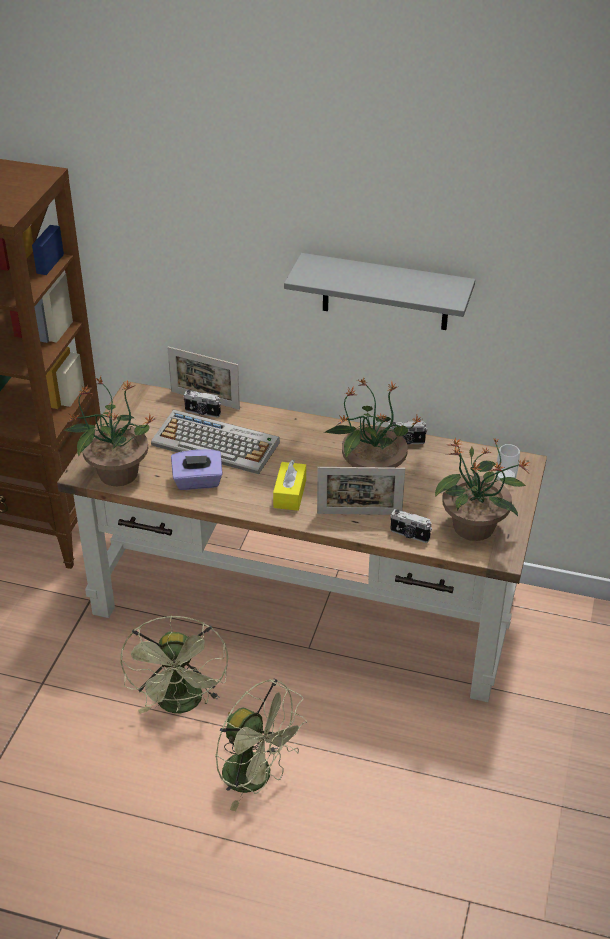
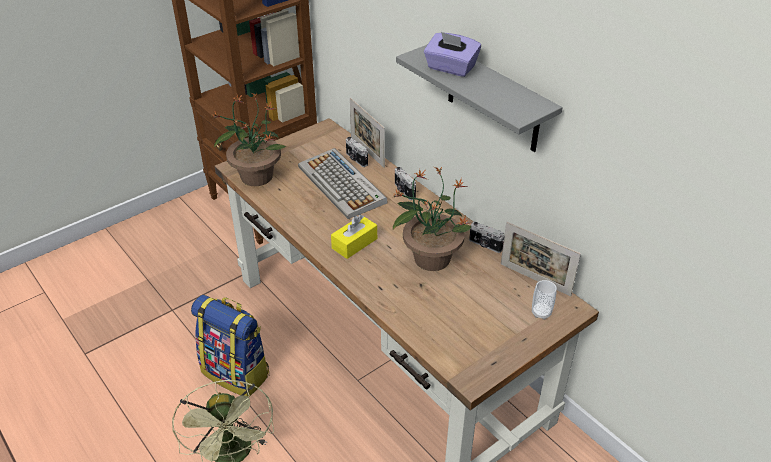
camera: 35 degrees right, 0 degrees up
green fan [120,615,228,714] -> backpack [191,295,269,397]
purple tissue box [171,449,223,490] -> purple tissue box moved to [424,32,481,77]
picture frame [317,467,405,515] -> picture frame moved to [501,222,581,296]
camera [390,509,432,543] -> camera moved to [395,167,416,200]
potted plant [435,437,530,541] -> none

